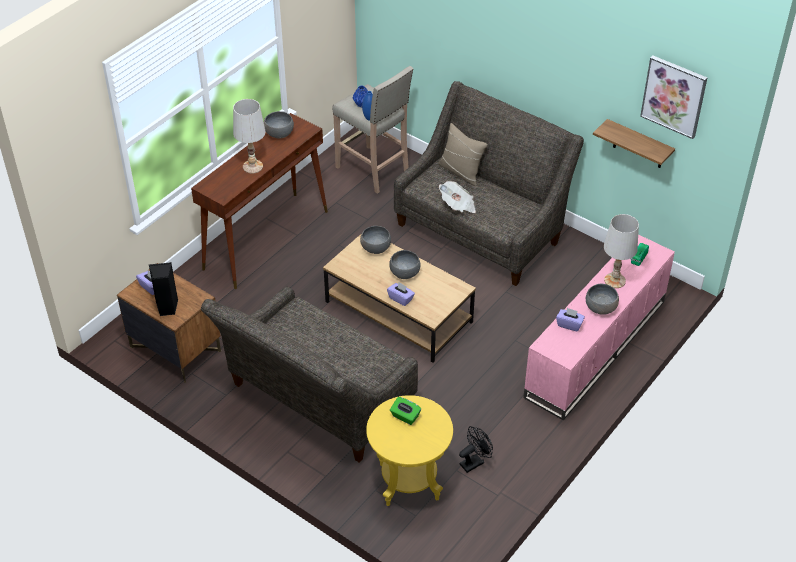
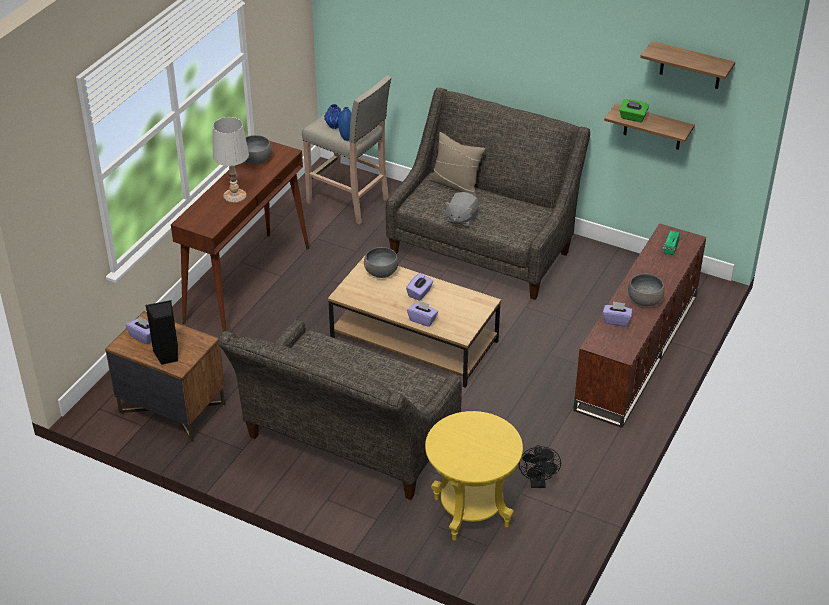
camera: 10 degrees left, 5 degrees down
grey bowl [389,250,421,279] -> purple tissue box [406,273,433,300]
green tissue box [390,397,421,425] -> green tissue box moved to [619,99,649,122]
newspaper [439,181,476,213] -> grey plush toy [444,192,479,227]
black fan [459,426,493,473] -> black fan turned 135 degrees clockwise [519,445,561,488]
pink tv stand [523,234,675,420] -> brown tv stand [573,223,706,428]
white table lamp [604,214,639,288] -> none
picture [640,55,707,139] -> shelf [640,41,735,89]

